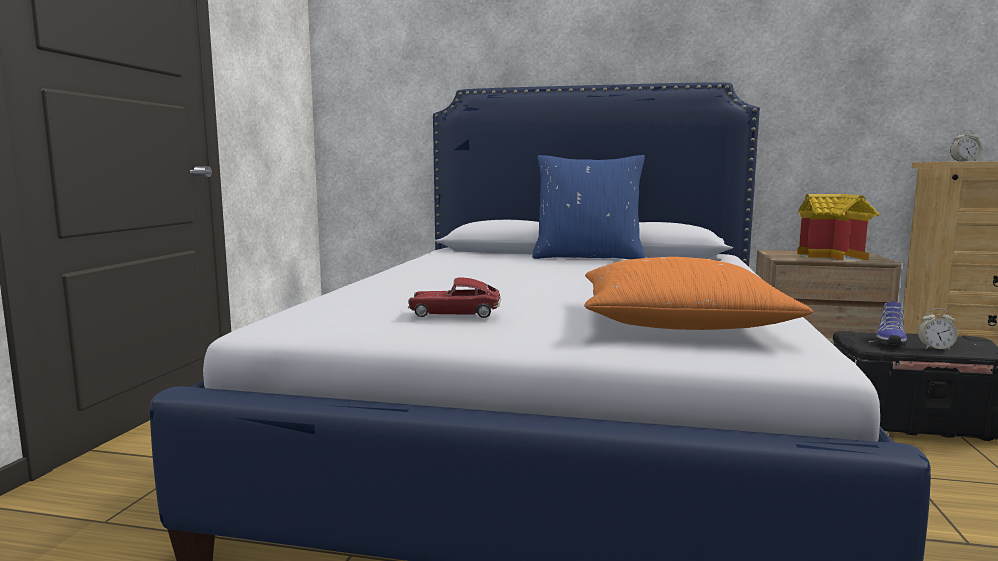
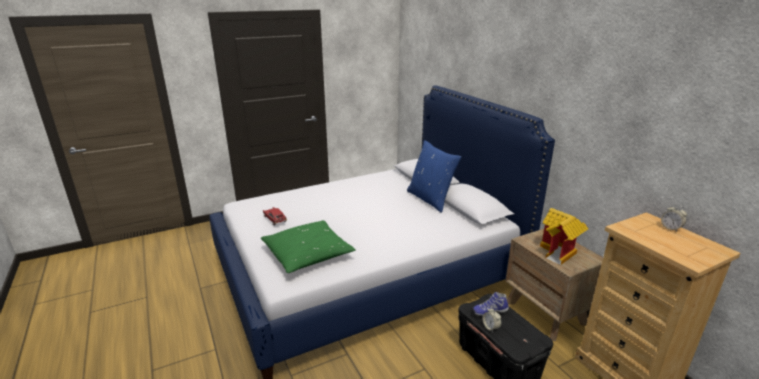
camera: 50 degrees right, 15 degrees up
orange pillow [584,257,813,330] -> green pillow [261,220,356,273]

